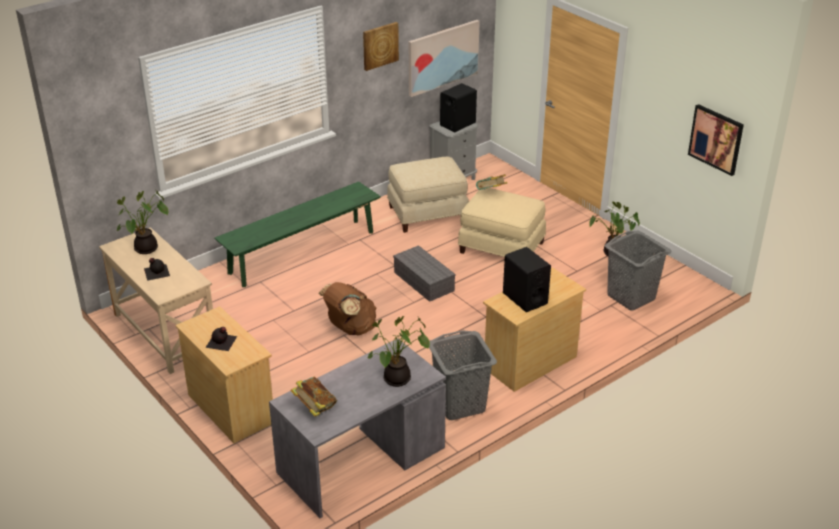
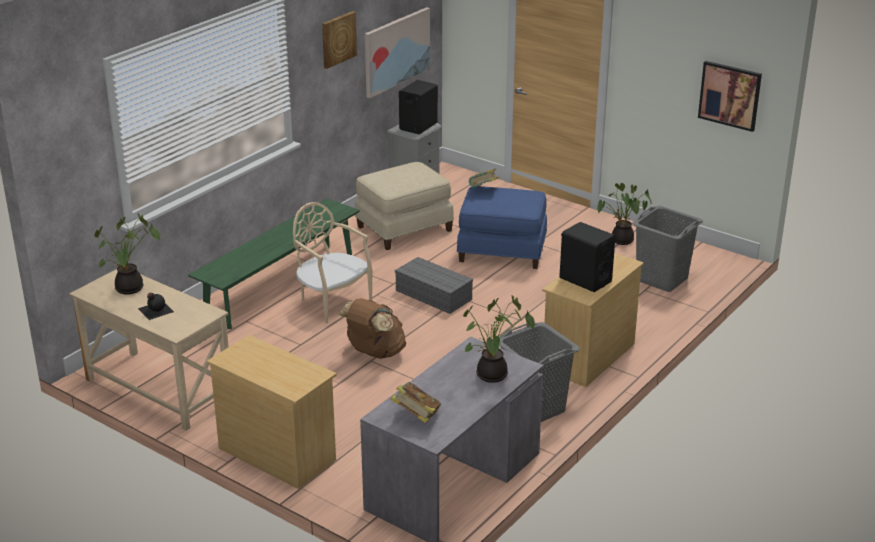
camera: 15 degrees left, 5 degrees down
black bottle [205,327,237,351] -> none
beige ottoman [458,188,546,257] -> blue ottoman [457,186,547,269]
none -> beige chair [293,202,372,324]

